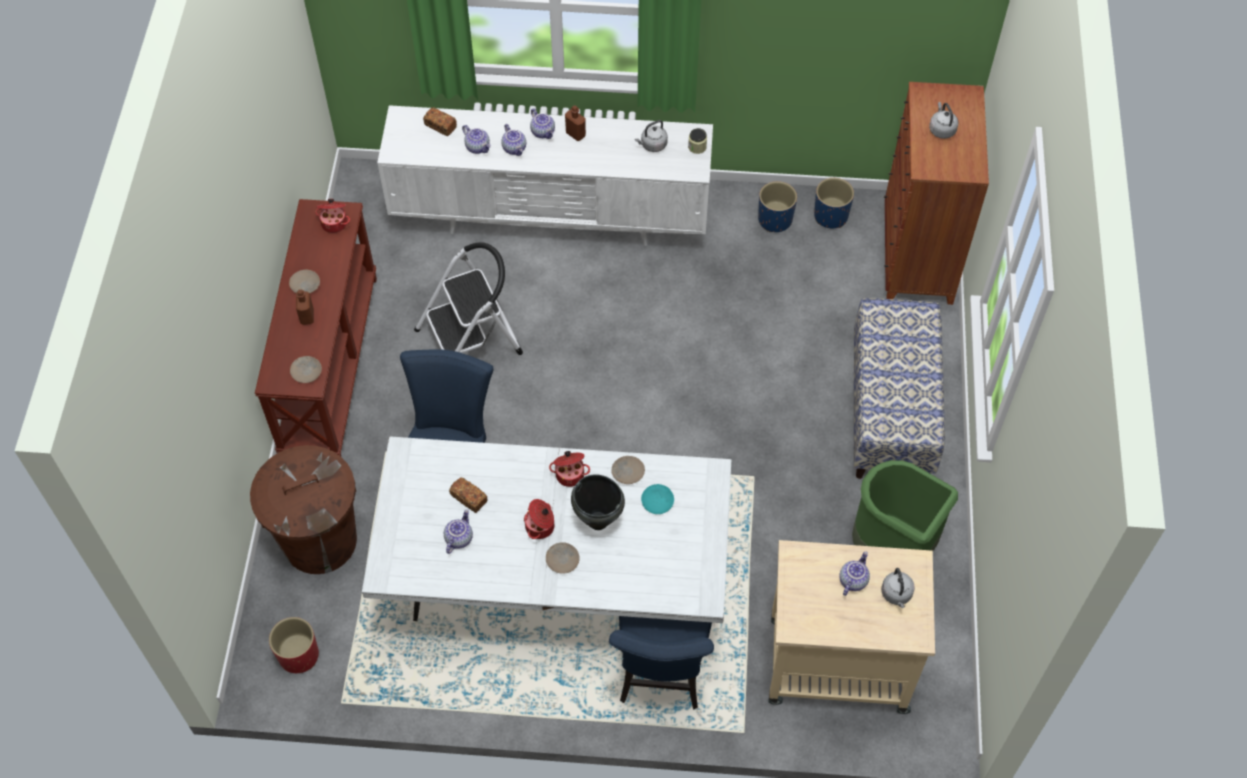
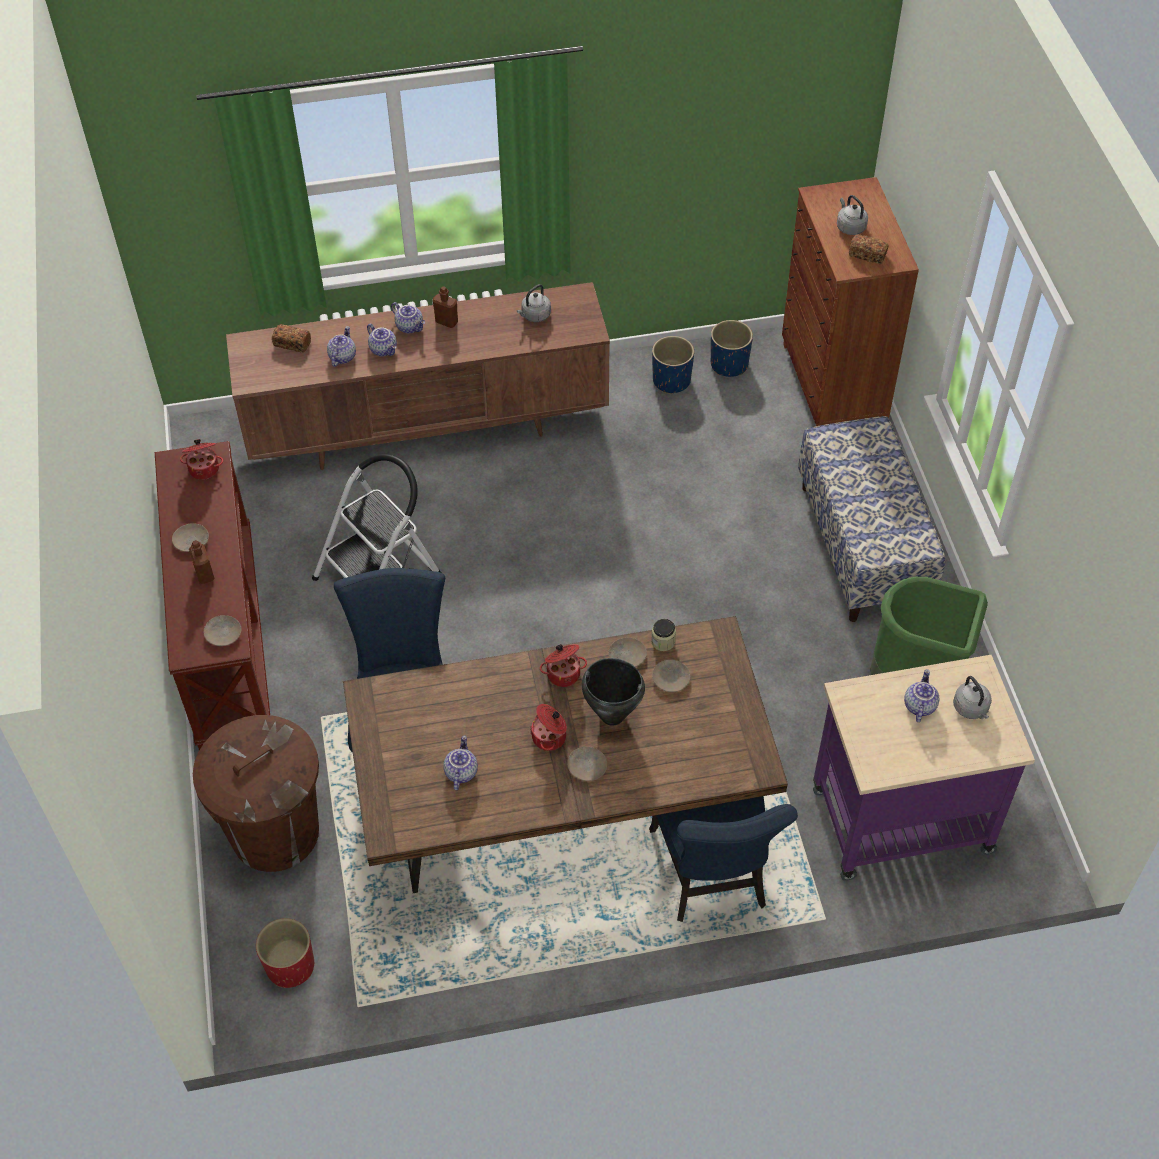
camera: 15 degrees left, 5 degrees down
white dining table [362,436,731,623] -> brown dining table [343,616,788,893]
white cabinet [377,105,713,246] -> brown cabinet [226,282,610,470]
bread [449,478,488,513] -> bread moved to [849,234,889,264]
teapot [462,125,491,154] -> teapot turned 105 degrees counterclockwise [327,326,356,367]
turquoise plate [641,484,674,514] -> beige plate [652,660,690,692]
jar [688,128,707,154] -> jar moved to [651,619,676,651]
beige cart [769,540,935,714] -> purple cart [813,655,1035,881]

